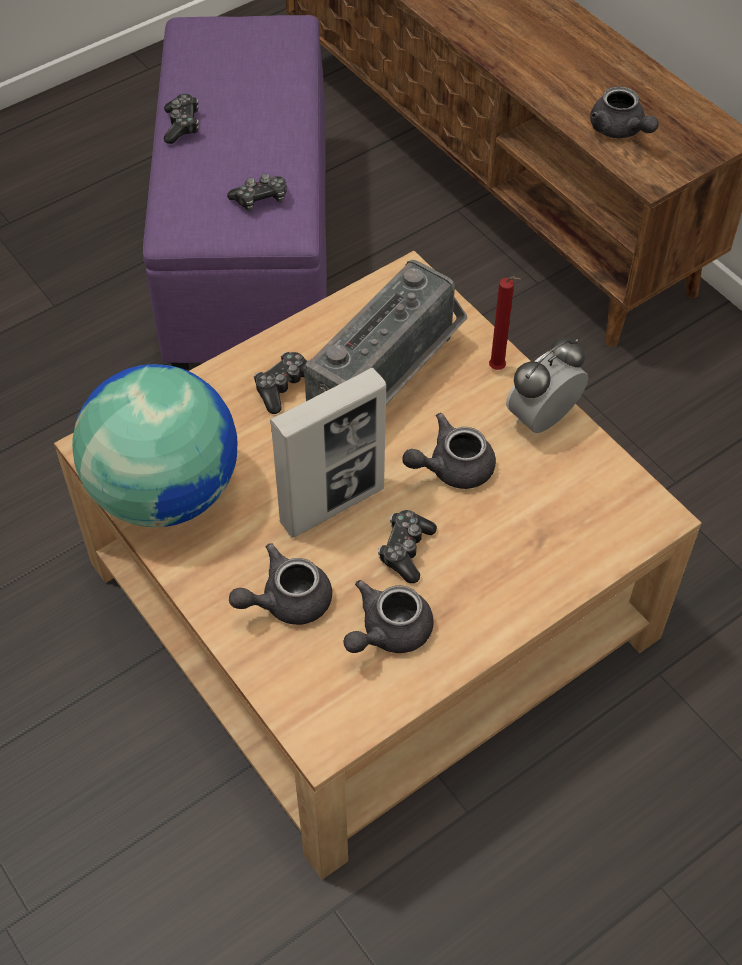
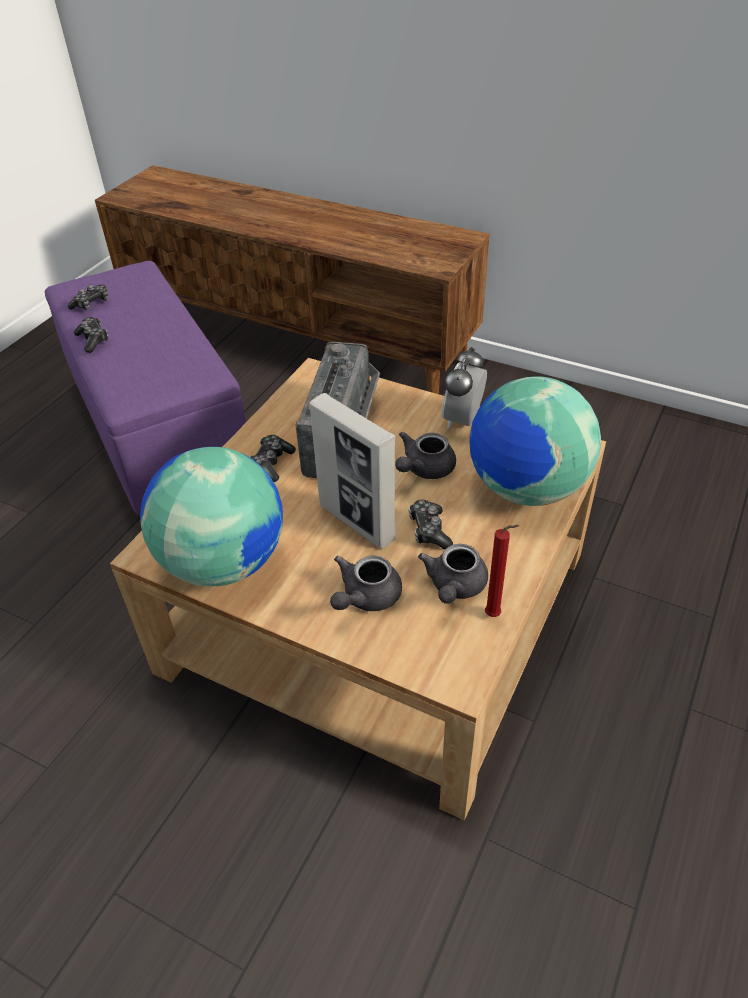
camera: 25 degrees left, 10 degrees down
game controller [227,173,287,211] -> game controller moved to [68,285,108,310]
picture frame [270,368,386,538] -> picture frame turned 105 degrees clockwise [310,393,396,549]
red candle [489,277,521,370] -> red candle moved to [485,525,520,617]
grey teapot [590,86,659,138] -> none
none -> globe [469,376,601,506]

